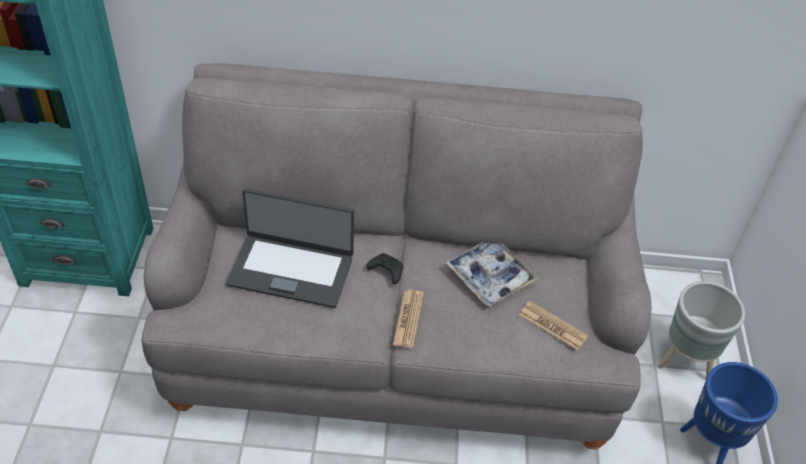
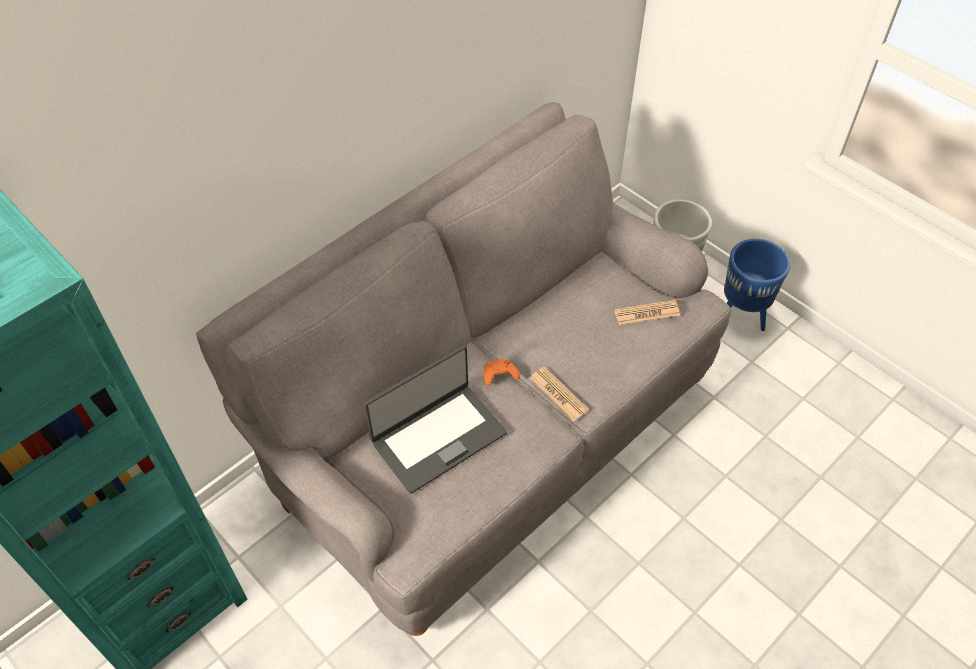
camera: 45 degrees left, 5 degrees up
black game controller [366,253,403,284] -> orange game controller [484,359,520,386]
tray [445,242,539,307] -> none

